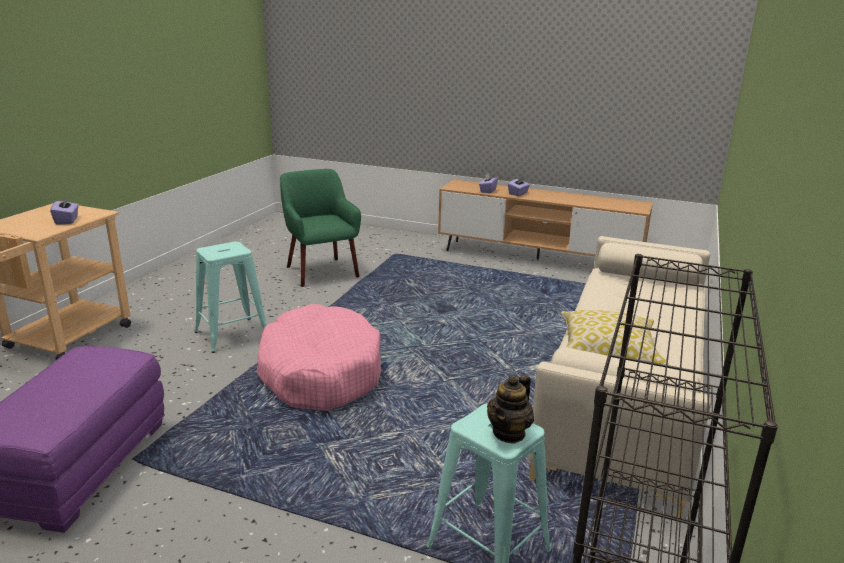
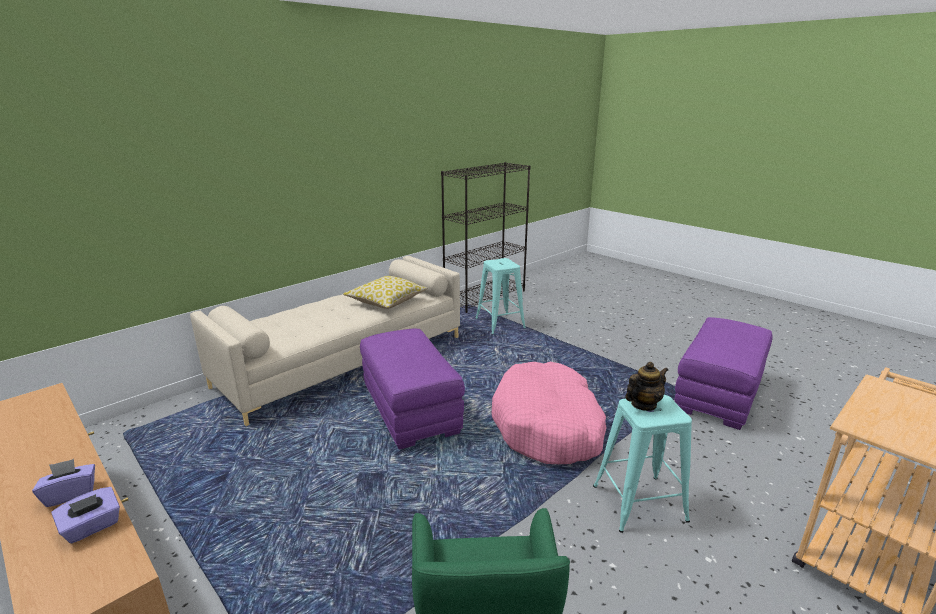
camera: 155 degrees left, 0 degrees up
purple tissue box [50,195,79,225] -> none
teapot [487,375,534,444] -> teapot moved to [625,362,668,411]
none -> purple ottoman [360,329,465,450]

